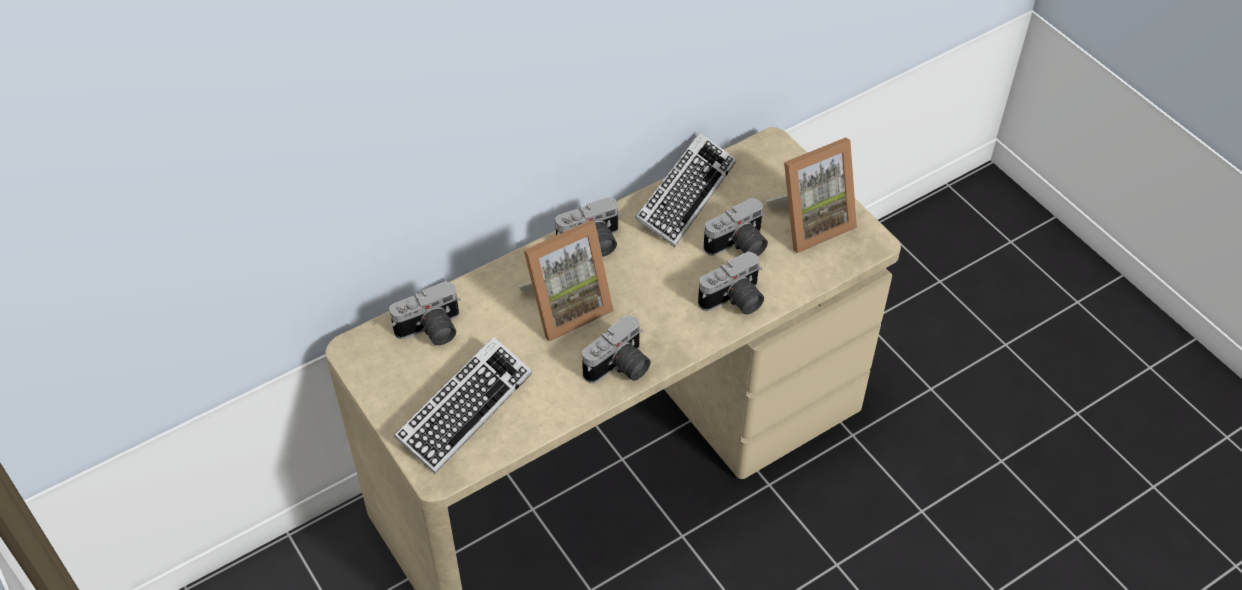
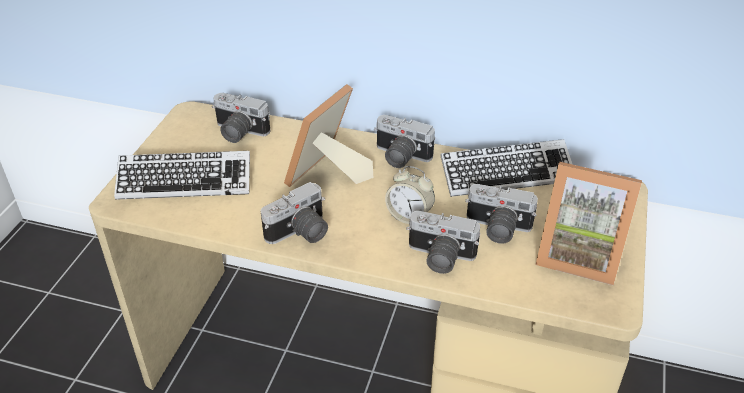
camera: 50 degrees right, 10 degrees down
picture frame [518,220,614,342] -> picture frame turned 105 degrees clockwise [284,84,373,187]
camera [582,315,651,383] -> camera turned 45 degrees counterclockwise [260,182,328,244]
none -> alarm clock [385,166,435,224]

